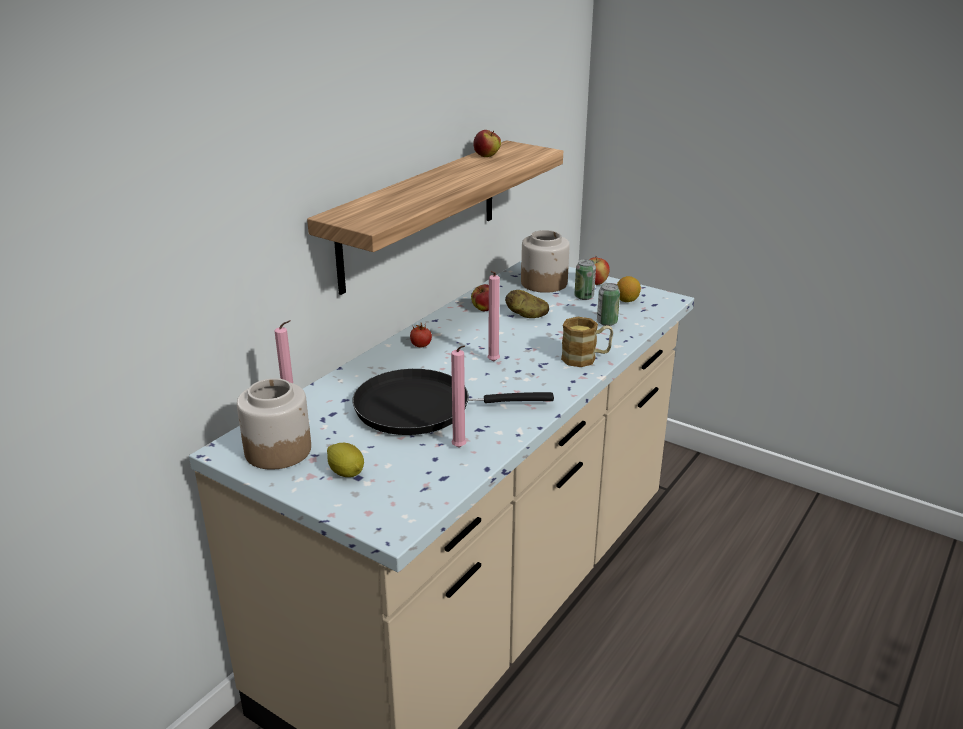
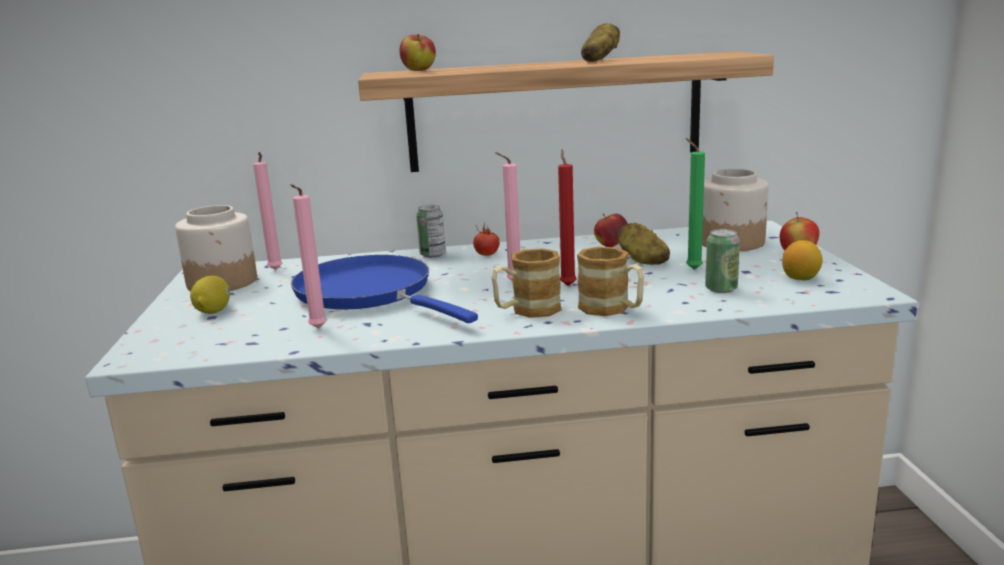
camera: 50 degrees right, 10 degrees down
black frying pan [353,369,554,435] -> blue frying pan [291,255,478,323]
apple [473,130,501,157] -> apple moved to [399,34,436,71]
can [574,259,596,300] -> can moved to [416,205,446,258]
none -> mug [491,248,561,318]
none -> red candle [558,149,577,286]
none -> potato [581,24,620,62]
none -> green candle [685,138,705,270]

